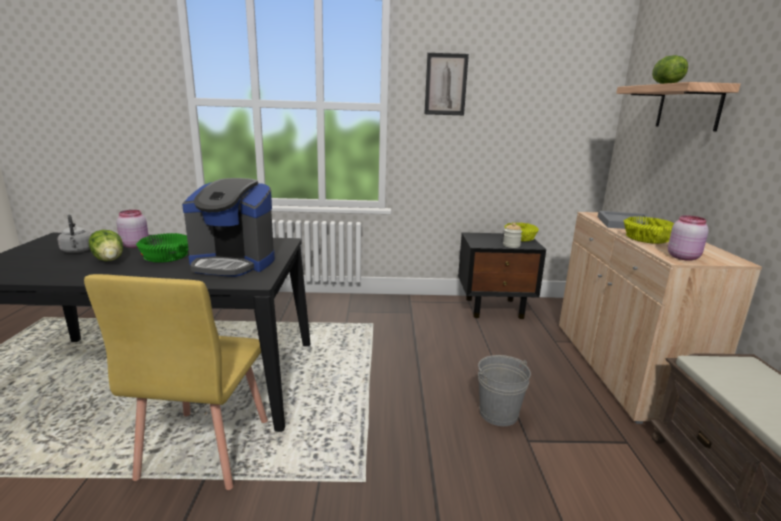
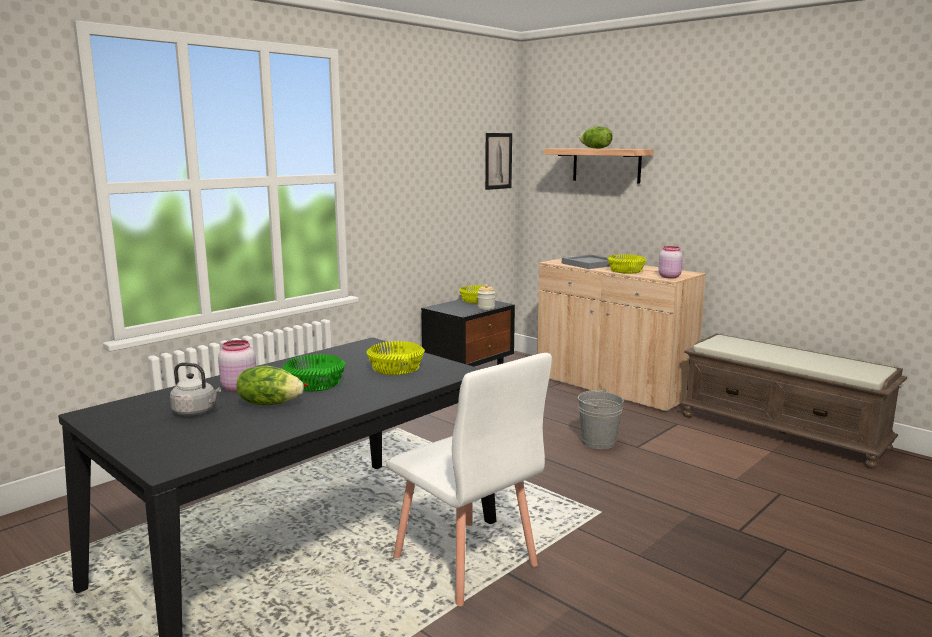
camera: 45 degrees left, 5 degrees down
yellow chair [84,274,268,490] -> white chair [386,353,552,606]
coffee machine [182,178,275,277] -> yellow bowl [367,341,425,375]
picture [424,53,469,115] -> picture moved to [485,133,512,190]

